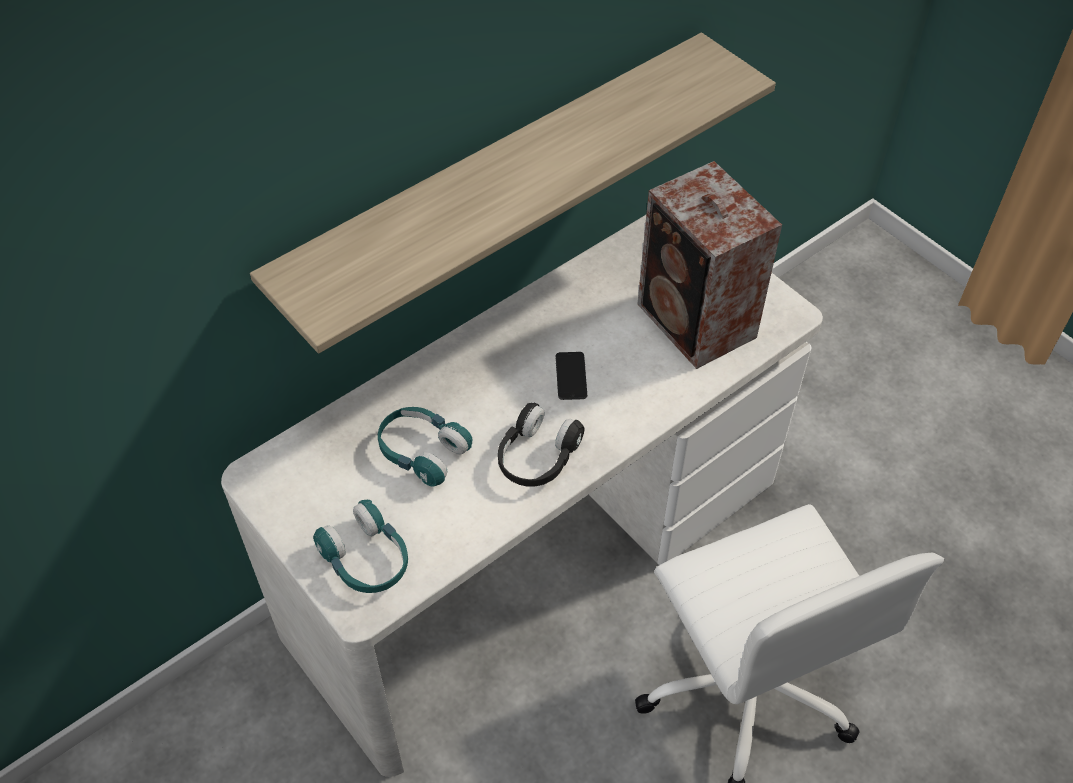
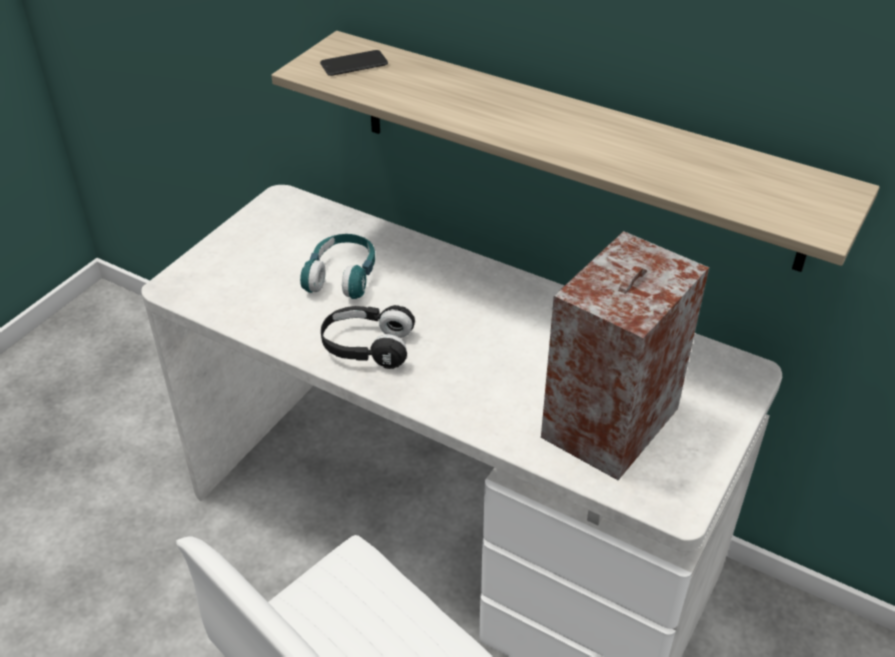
camera: 70 degrees right, 10 degrees down
turquoise headphones [313,500,408,593] -> none
phone [556,352,587,400] -> phone moved to [320,50,388,76]

